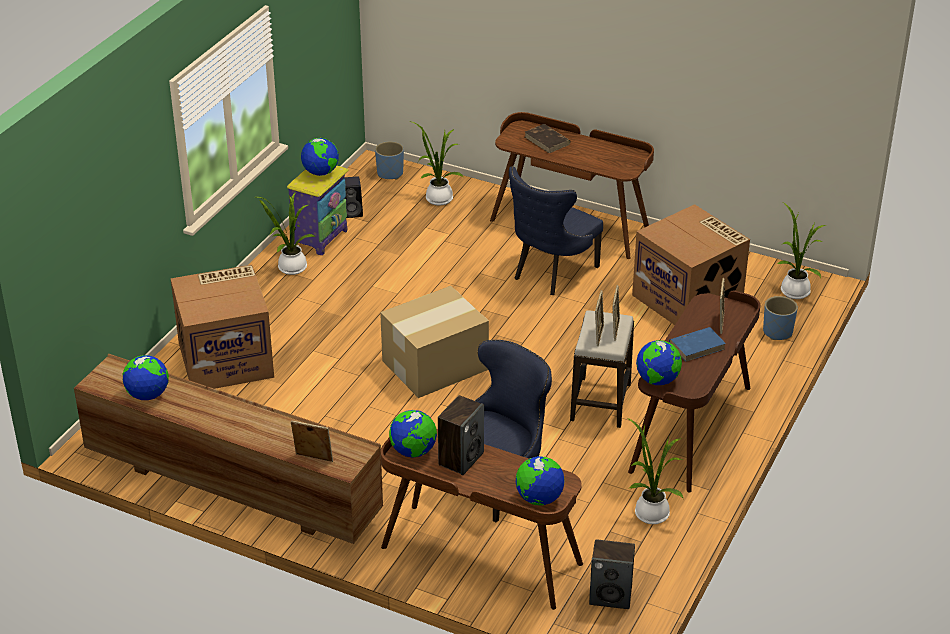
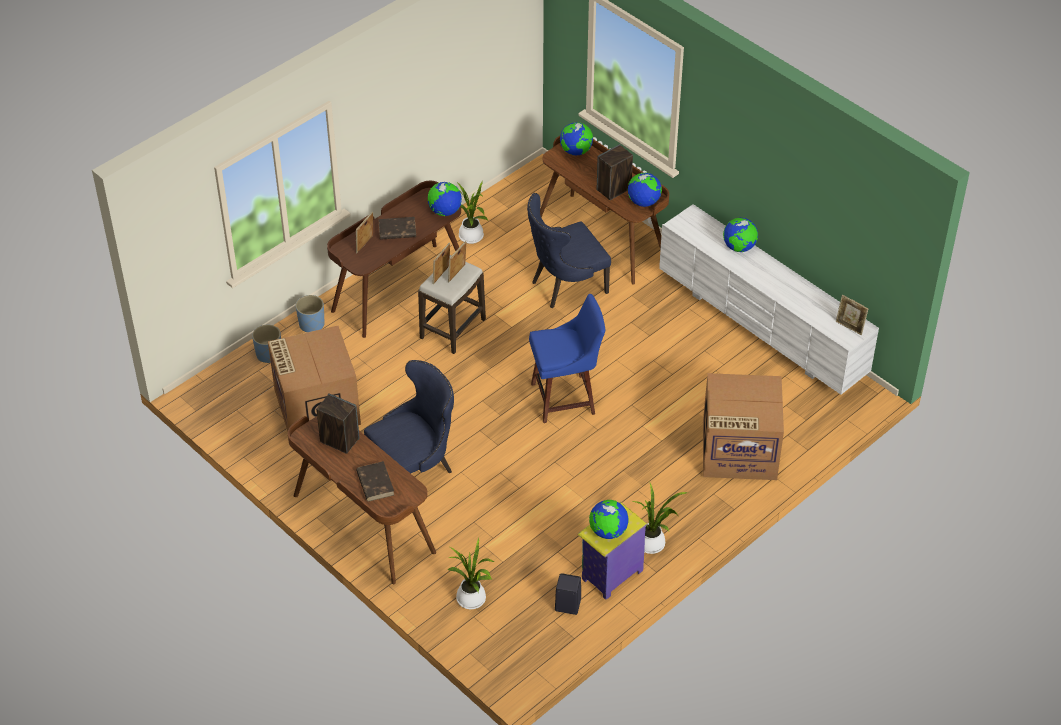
camera: 160 degrees left, 10 degrees up
brown cabinet [74,354,383,544] -> white cabinet [659,204,879,395]
globe [123,355,169,400] -> globe moved to [723,218,758,252]
picture frame [291,421,333,462] -> picture frame moved to [836,295,869,335]
blue planter [375,141,404,179] -> blue planter moved to [296,295,325,332]
cardboard box [380,286,489,398] -> blue stool [529,294,605,423]
speaker [589,539,635,609] -> speaker moved to [316,393,360,454]
blue book [669,327,726,362] -> brown book [378,217,416,240]
potted plant [776,202,825,299] -> none

